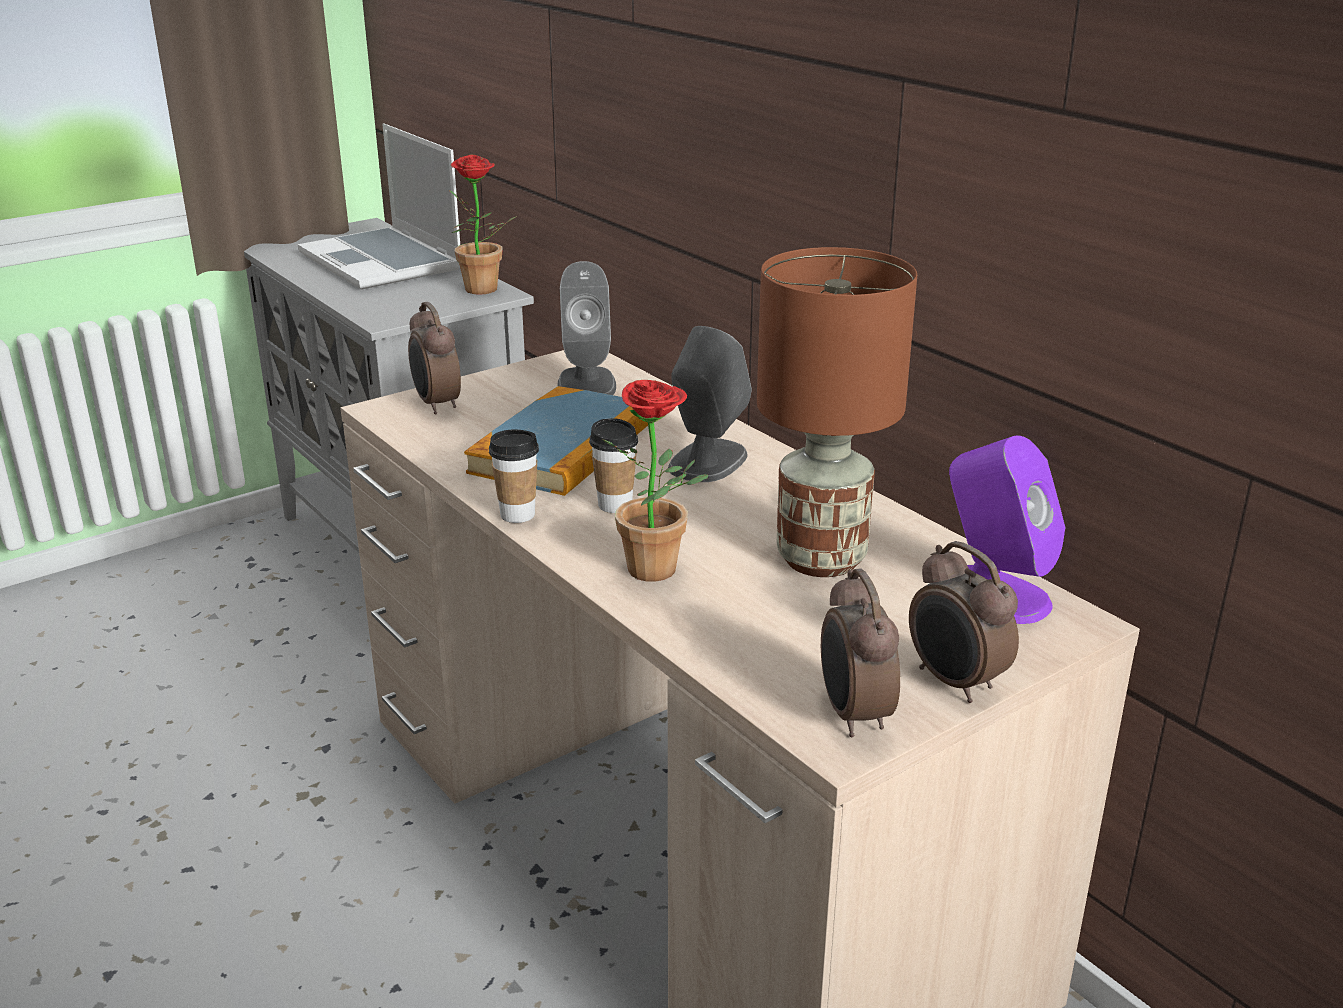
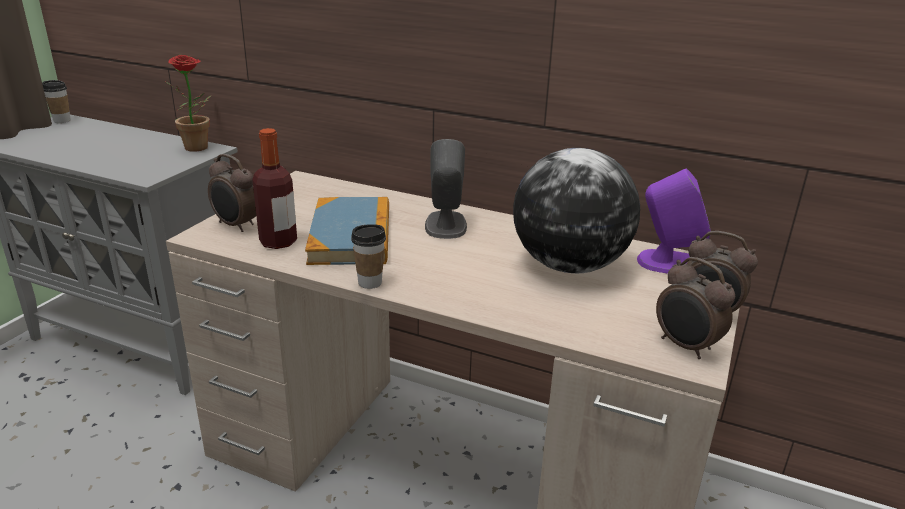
camera: 30 degrees left, 0 degrees up
laptop [298,123,460,290] -> none
grey speaker [558,261,616,395] -> none
cup [589,418,638,513] -> cup moved to [42,80,71,123]
potted plant [602,380,708,582] -> none
brown table lamp [757,247,917,577] -> globe [513,148,640,273]
none -> bottle [252,128,297,249]

